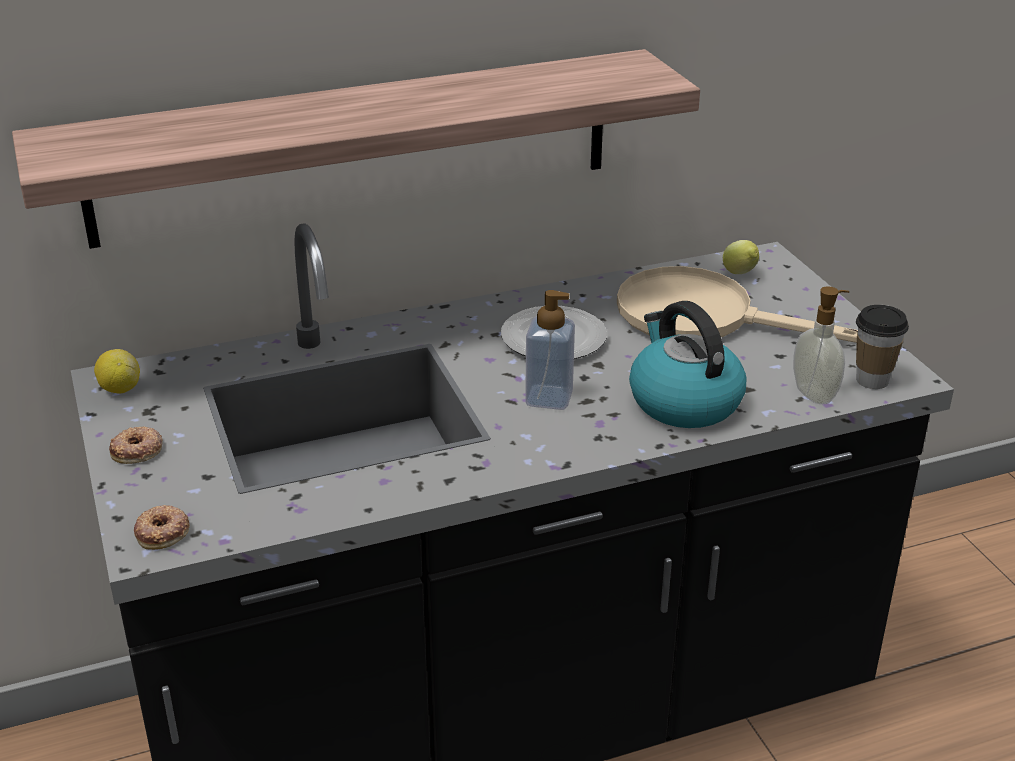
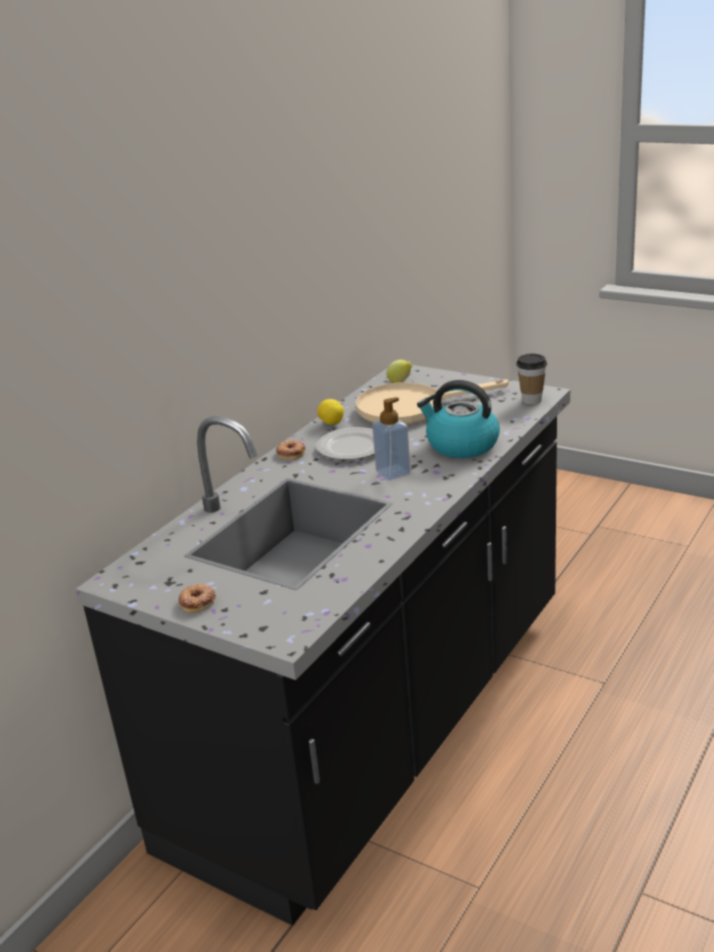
camera: 35 degrees left, 5 degrees down
shelf [12,49,700,249] -> none
lemon [94,349,140,394] -> lemon moved to [317,399,344,425]
donut [134,505,190,550] -> donut moved to [276,440,306,460]
soap dispenser [793,286,849,404] -> none

